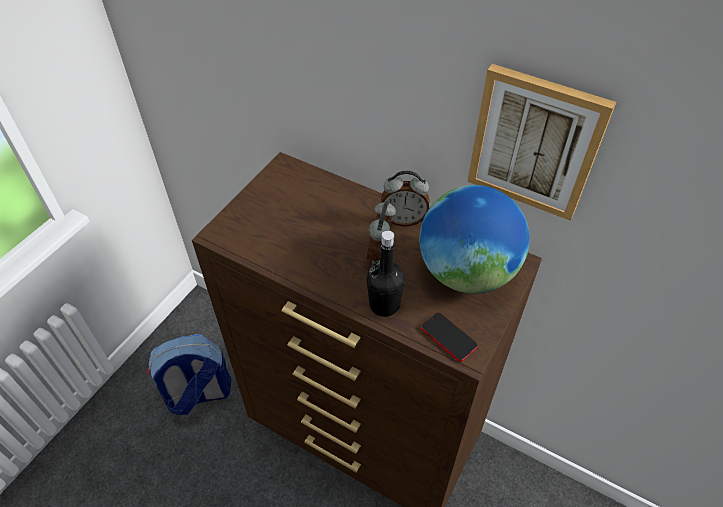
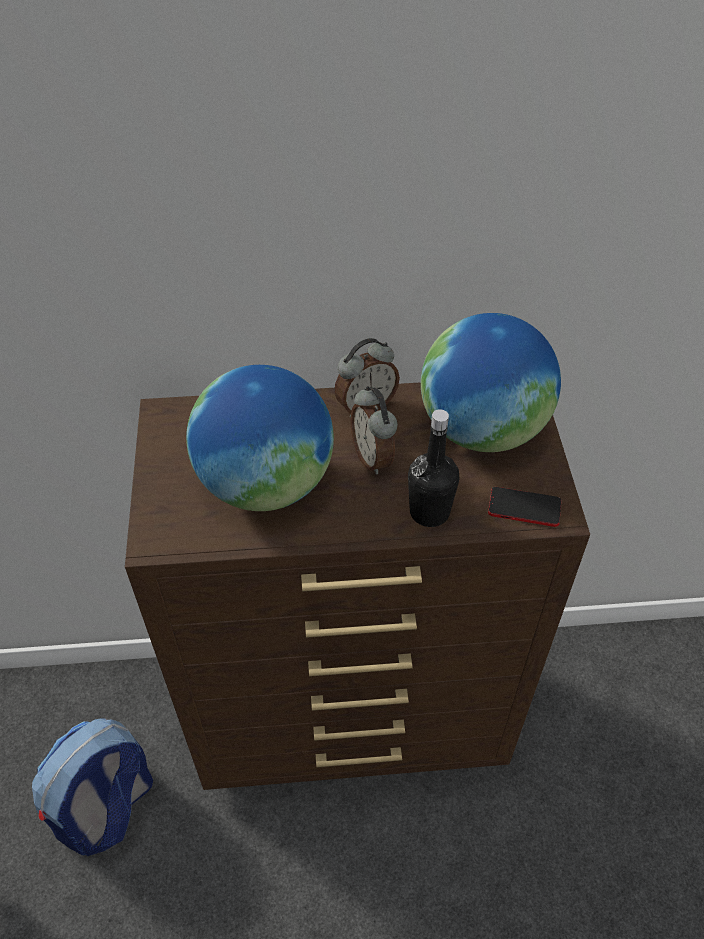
camera: 35 degrees left, 0 degrees up
picture [467,64,616,221] -> none
none -> globe [186,365,334,511]

